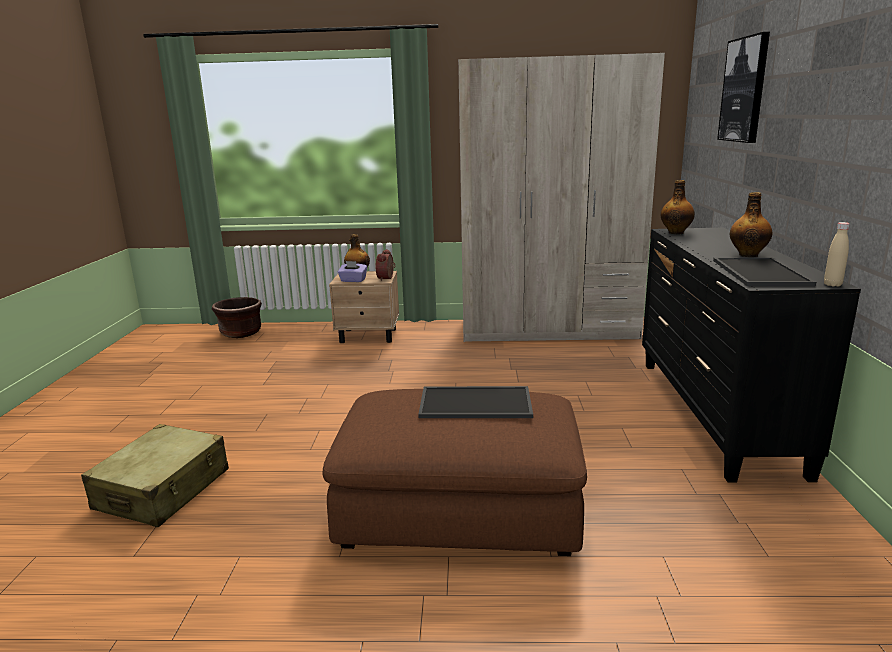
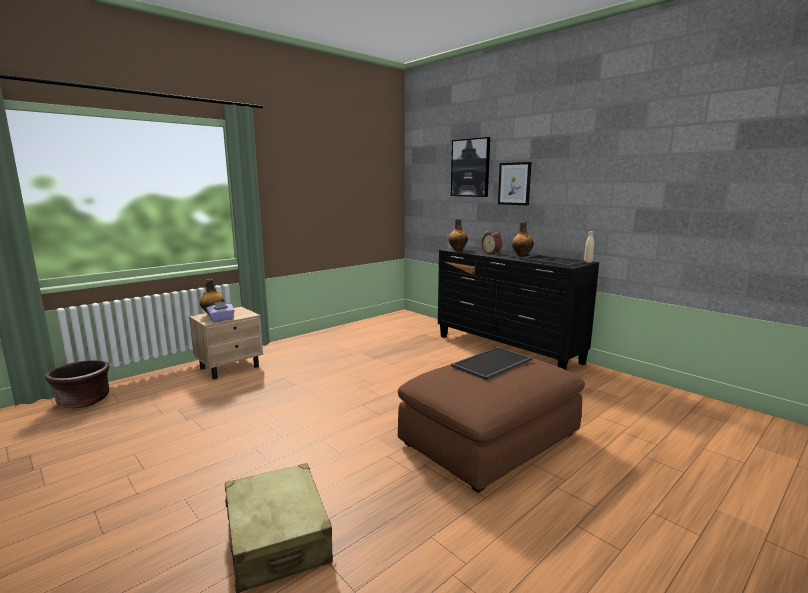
camera: 45 degrees left, 5 degrees down
alarm clock [376,249,395,281] -> alarm clock moved to [482,231,502,254]
beige wardrobe [458,53,665,342] -> none
none -> picture [498,162,532,206]

